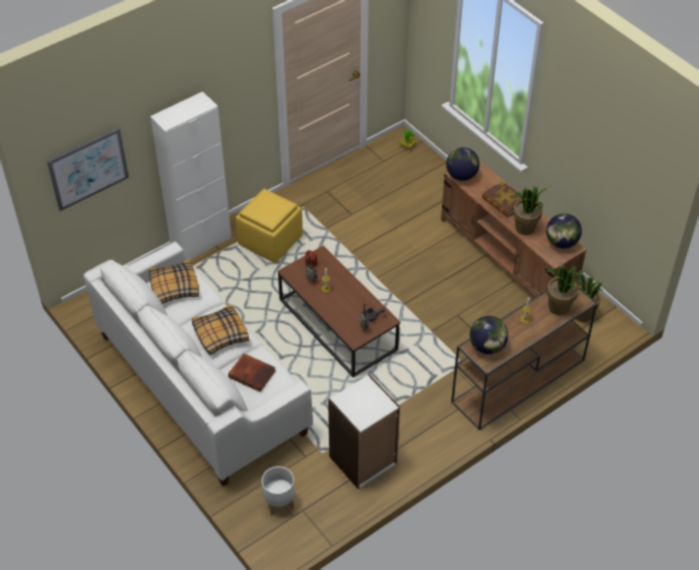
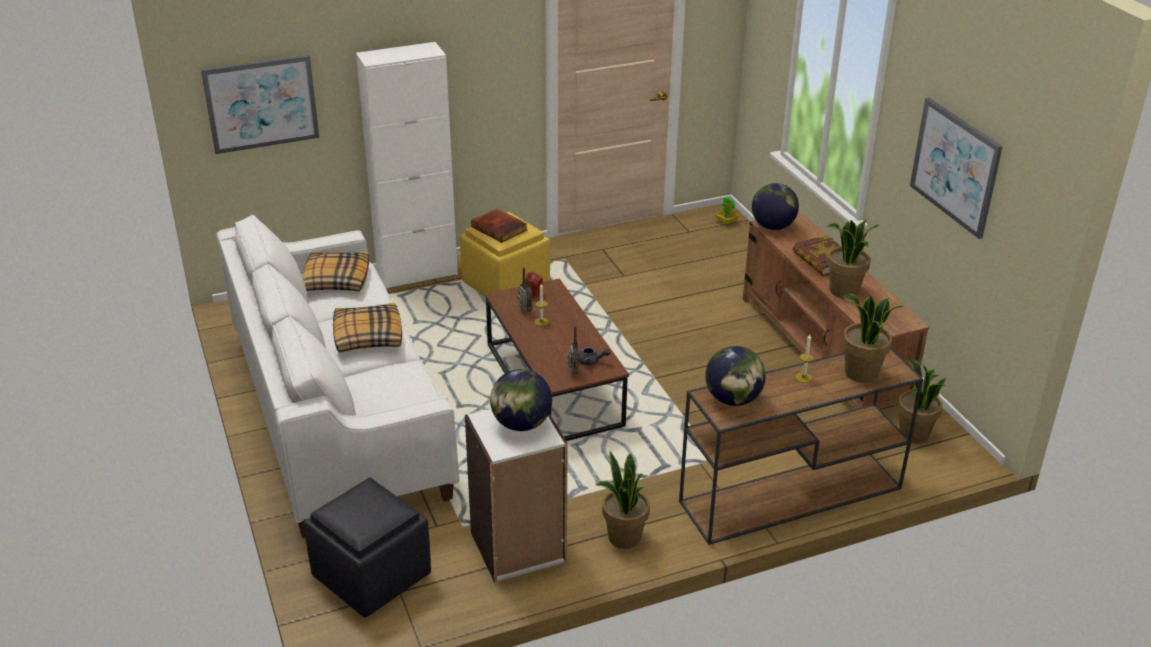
camera: 15 degrees right, 15 degrees down
book [228,353,275,392] -> book moved to [471,209,528,243]
white planter [262,466,295,516] -> black ottoman [303,477,431,618]
globe [546,213,582,248] -> globe moved to [490,369,552,431]
none -> potted plant [596,451,650,549]
none -> picture [910,98,1003,239]

